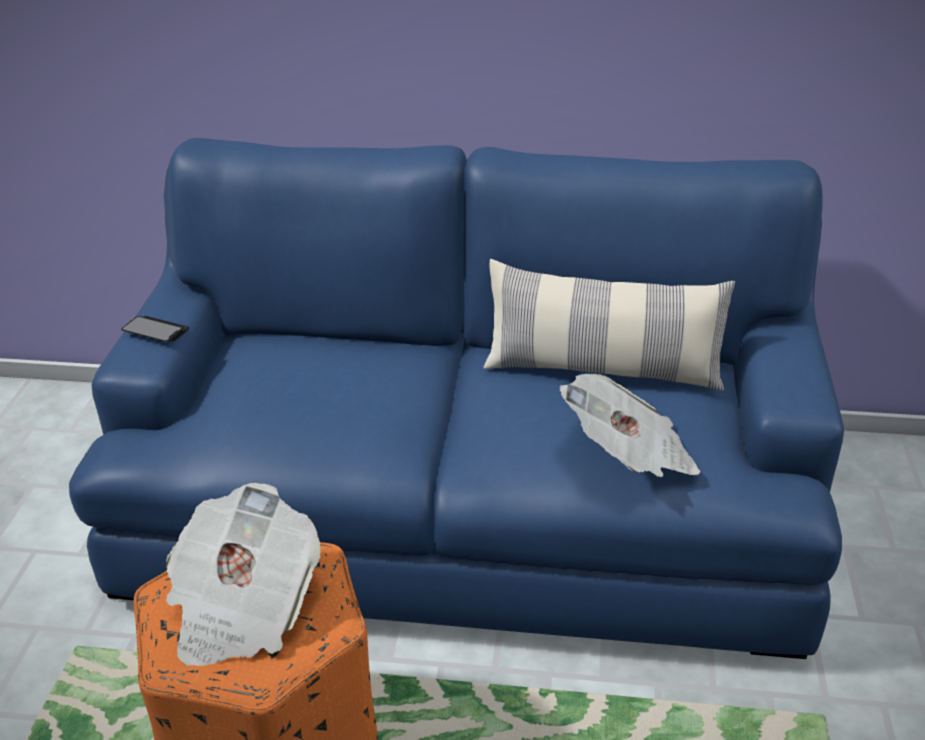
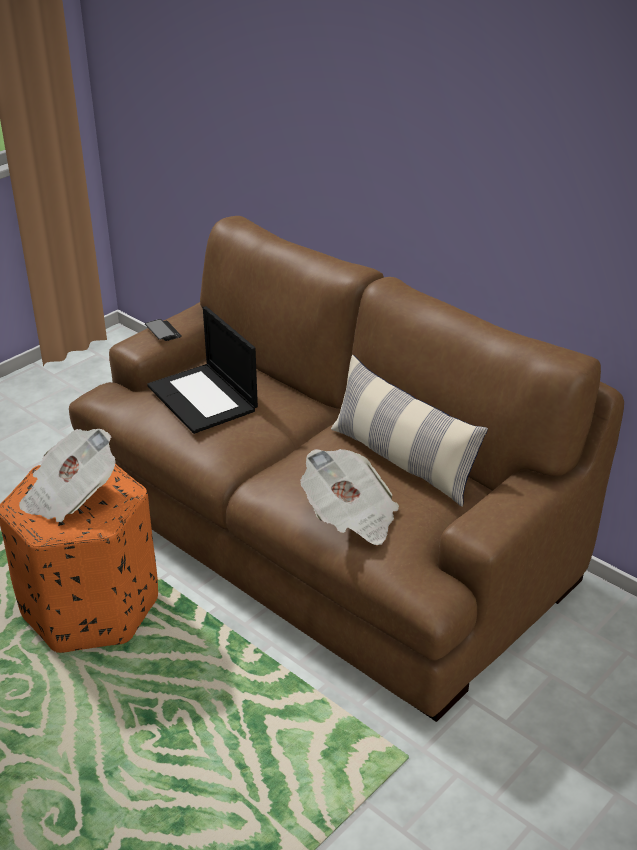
camera: 35 degrees right, 0 degrees up
blue sofa [69,138,844,659] -> brown sofa [69,216,624,722]
none -> laptop [147,306,258,434]

